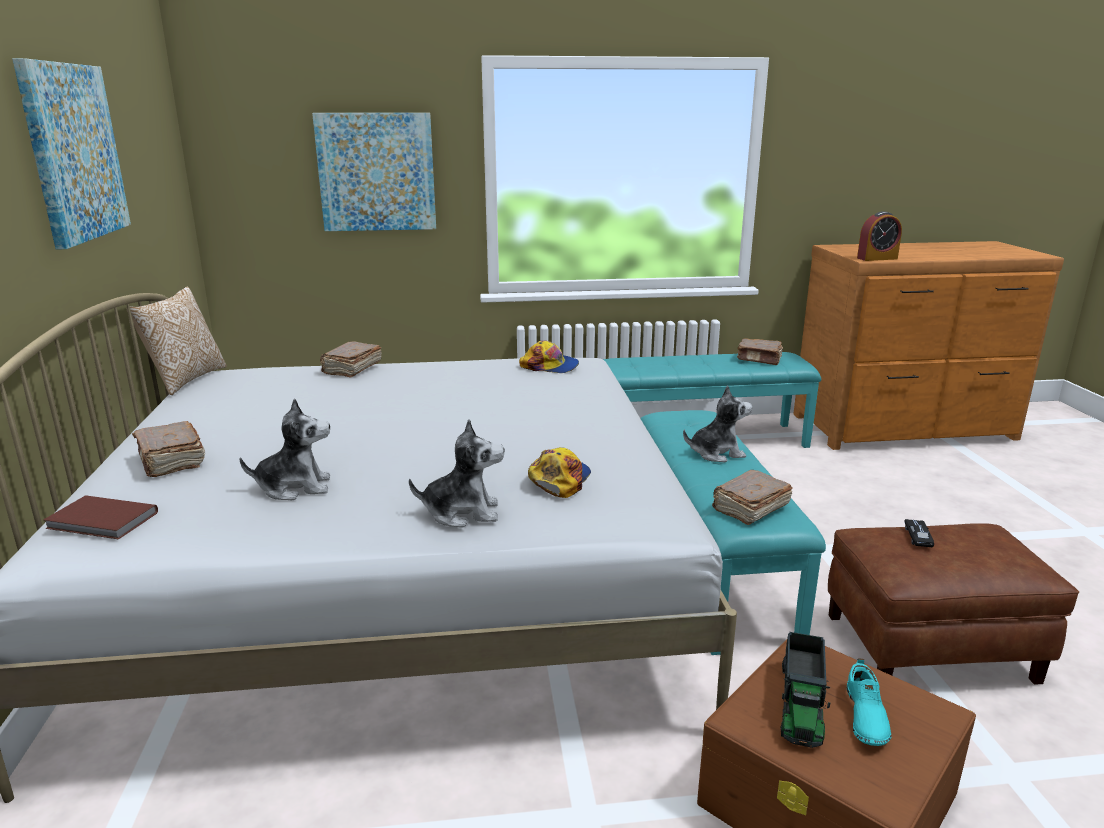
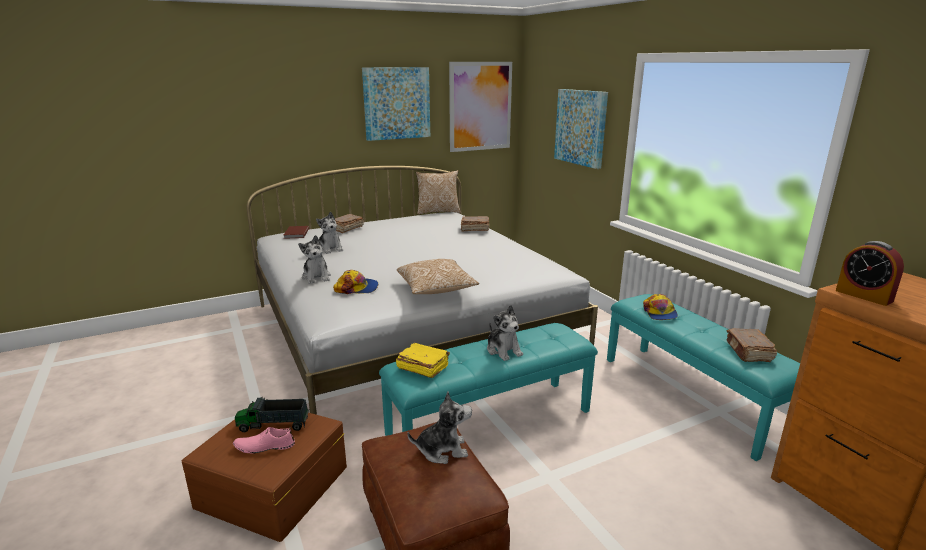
camera: 70 degrees right, 0 degrees up
cap [519,341,579,373] -> cap moved to [643,294,678,320]
brown book [712,470,793,525] -> yellow book [396,343,450,378]
turquoise shoe [847,658,891,746] -> pink shoe [233,427,295,453]
black toy car [904,519,934,547] -> plush toy [407,391,472,464]
none -> pillow [397,259,479,294]
none -> picture [449,62,512,152]

